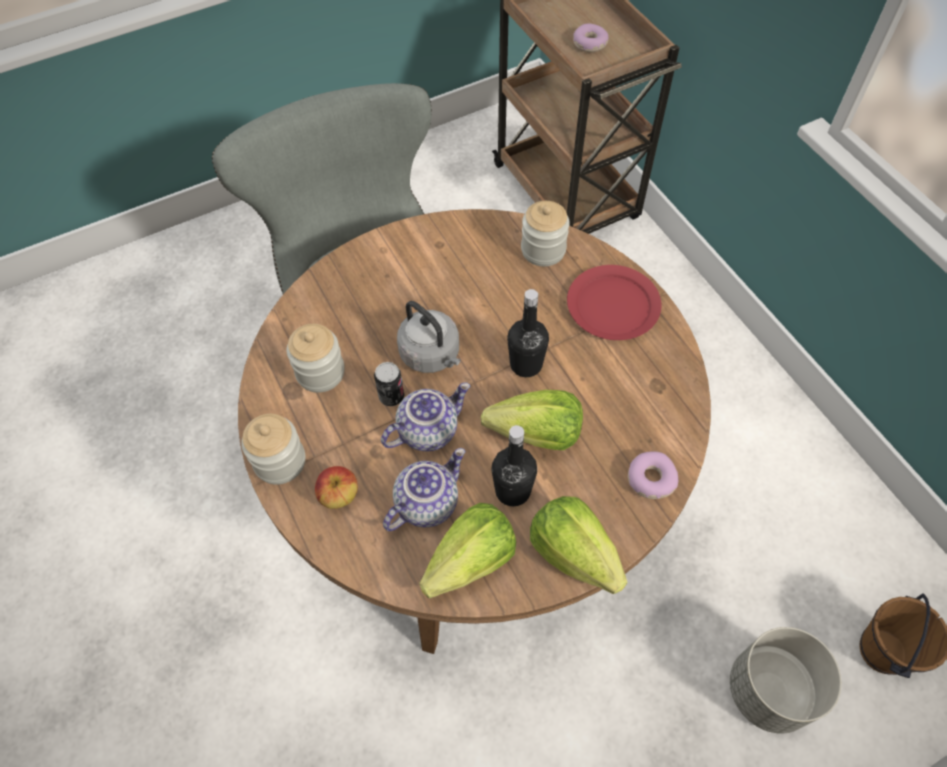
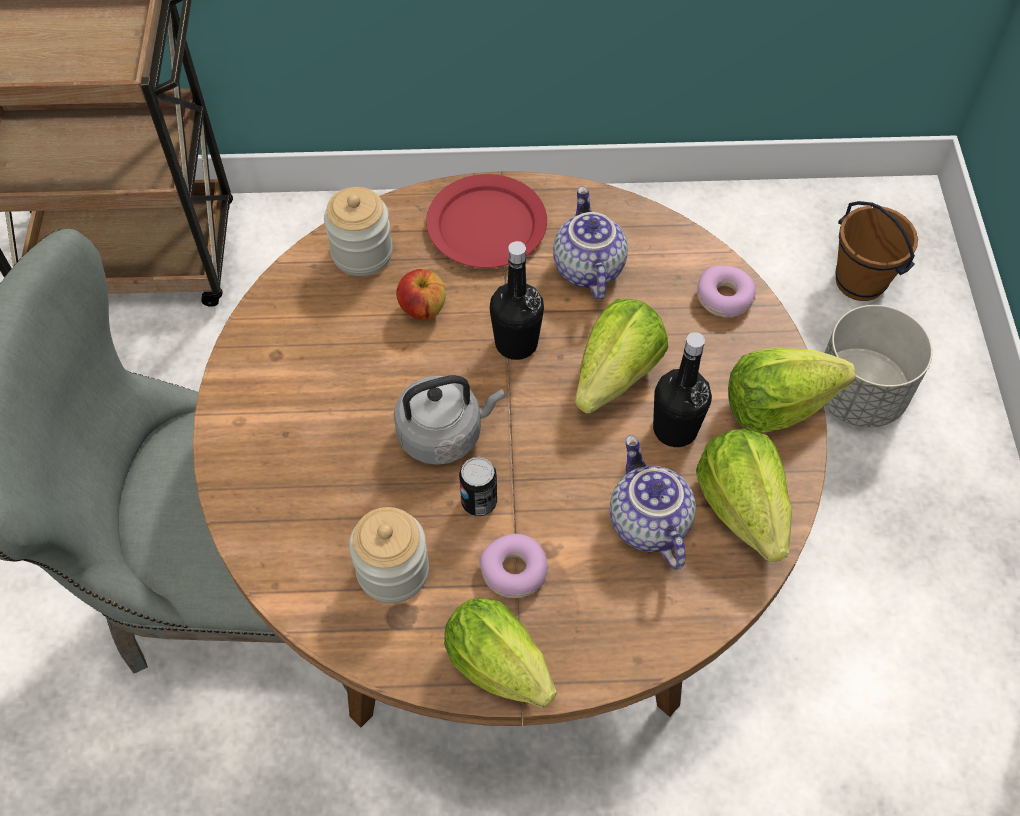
camera: 65 degrees left, 0 degrees up
jar [241,414,305,485] -> lettuce [444,598,556,708]
apple [315,466,358,509] -> apple moved to [396,269,446,320]
teapot [381,383,470,451] -> teapot moved to [553,186,628,300]
donut [573,23,609,52] -> donut moved to [479,534,549,598]

